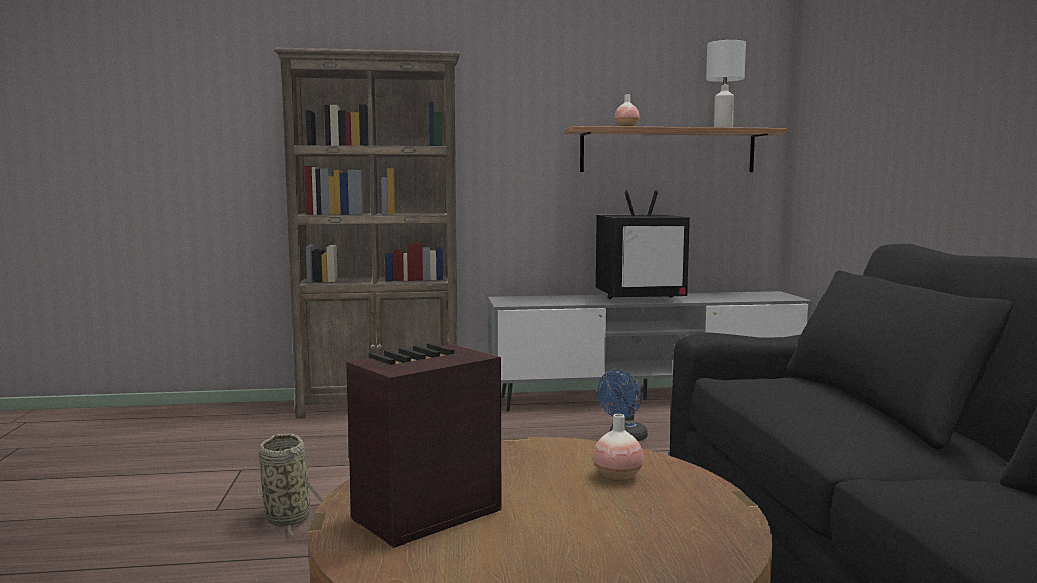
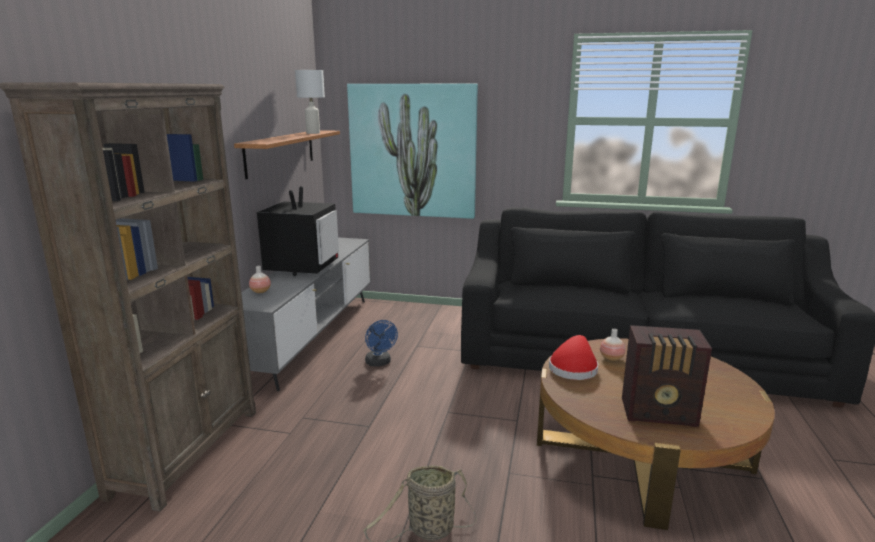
camera: 70 degrees left, 10 degrees up
radio [346,343,501,548] -> radio turned 60 degrees counterclockwise [622,325,712,427]
vase [615,95,639,127] -> vase moved to [249,266,271,293]
none -> picture [347,84,478,219]
none -> red hat [549,335,598,380]

